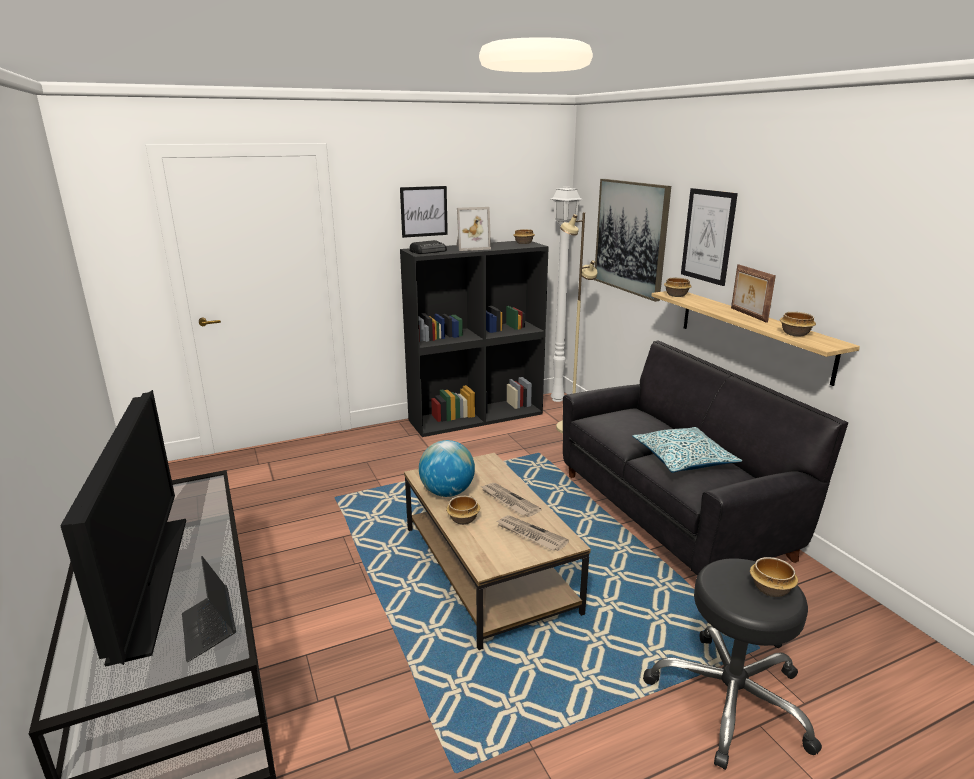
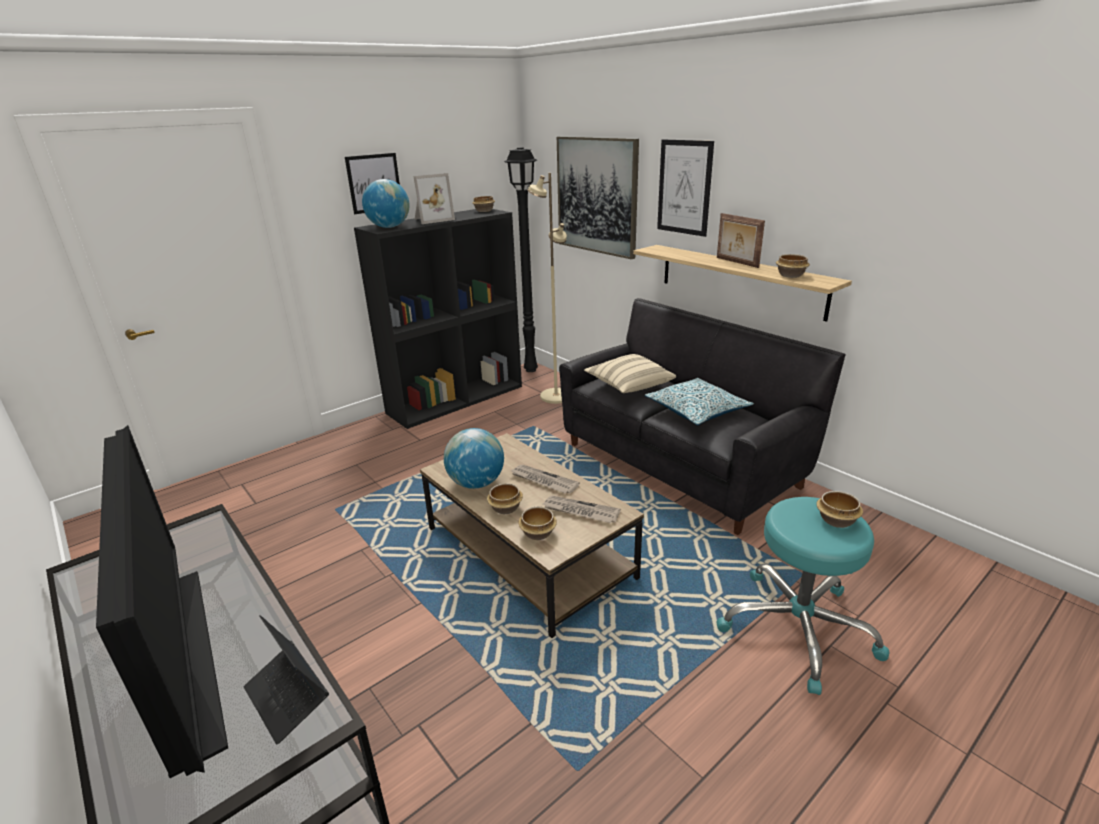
camera: 15 degrees left, 5 degrees up
radio [410,240,447,254] -> globe [362,179,410,228]
white floor lamp [551,187,583,402] -> black floor lamp [504,148,538,372]
black stool [643,559,822,770] -> turquoise stool [716,497,889,695]
bowl [664,278,692,297] -> bowl moved to [518,507,557,540]
none -> beige pillow [584,354,676,393]

